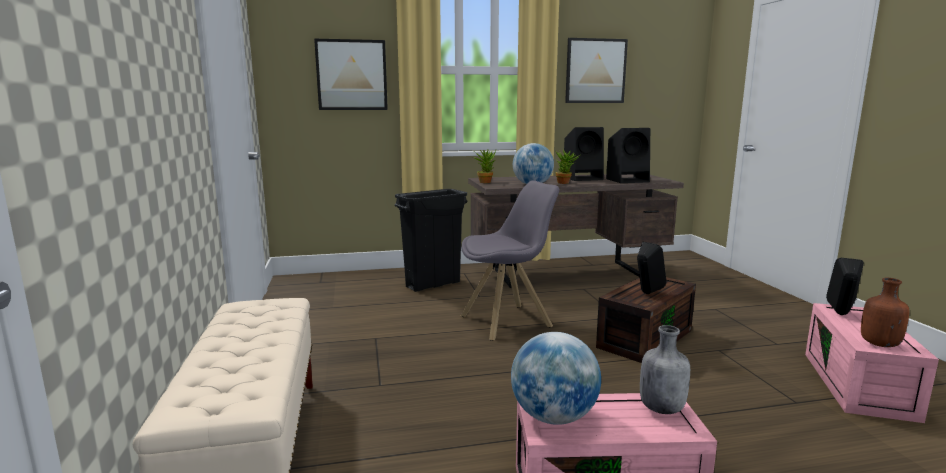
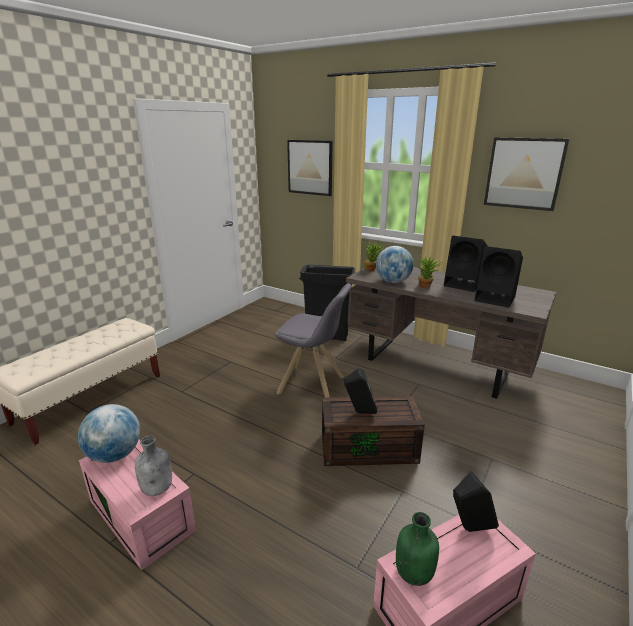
camera: 45 degrees right, 10 degrees up
brown bottle [861,278,909,347] -> green bottle [396,512,439,586]

